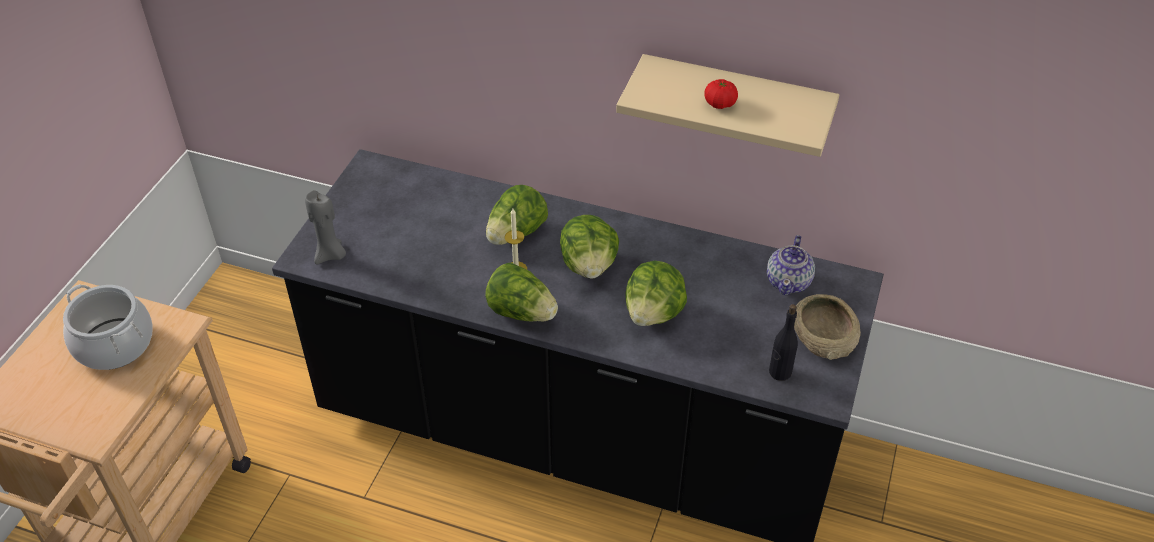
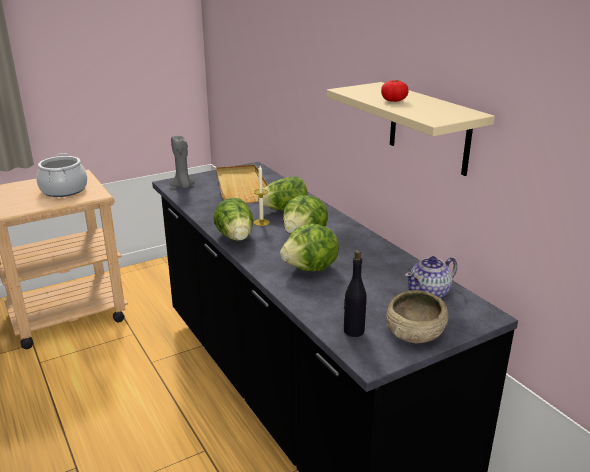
camera: 40 degrees right, 20 degrees down
none -> beige tray [216,165,268,203]

